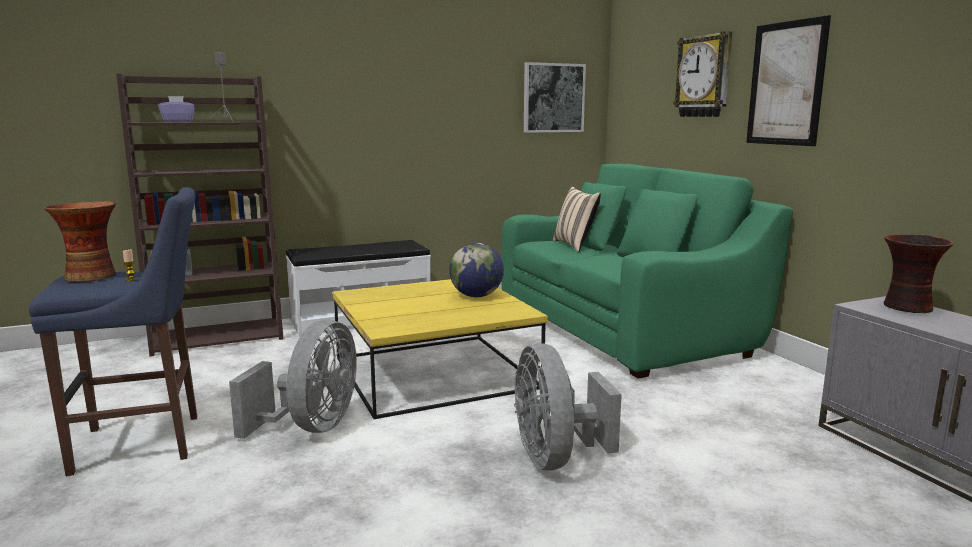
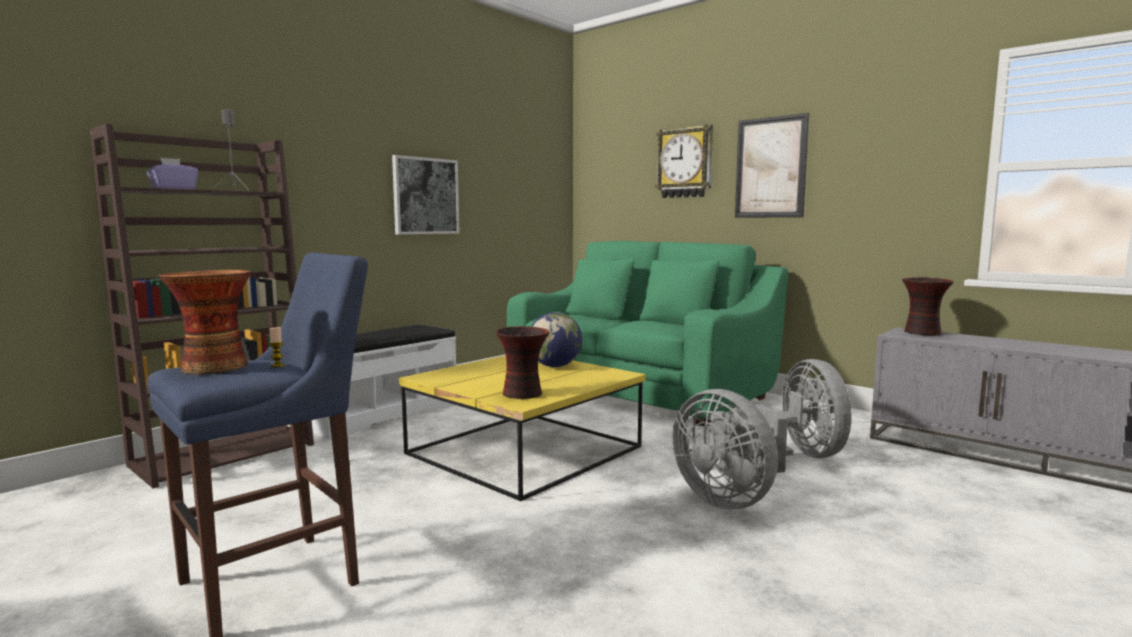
camera: 25 degrees left, 5 degrees down
grey fan [229,320,357,439] -> grey fan moved to [754,359,852,473]
picture [524,62,586,133] -> picture moved to [392,155,460,234]
beige pillow [553,187,601,252] -> none
none -> vase [495,326,549,399]

